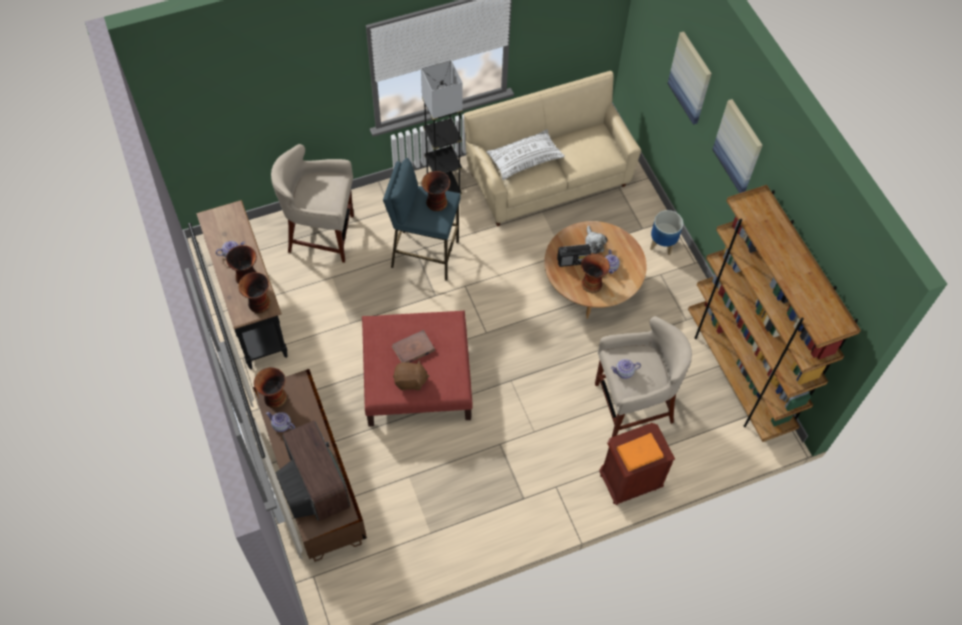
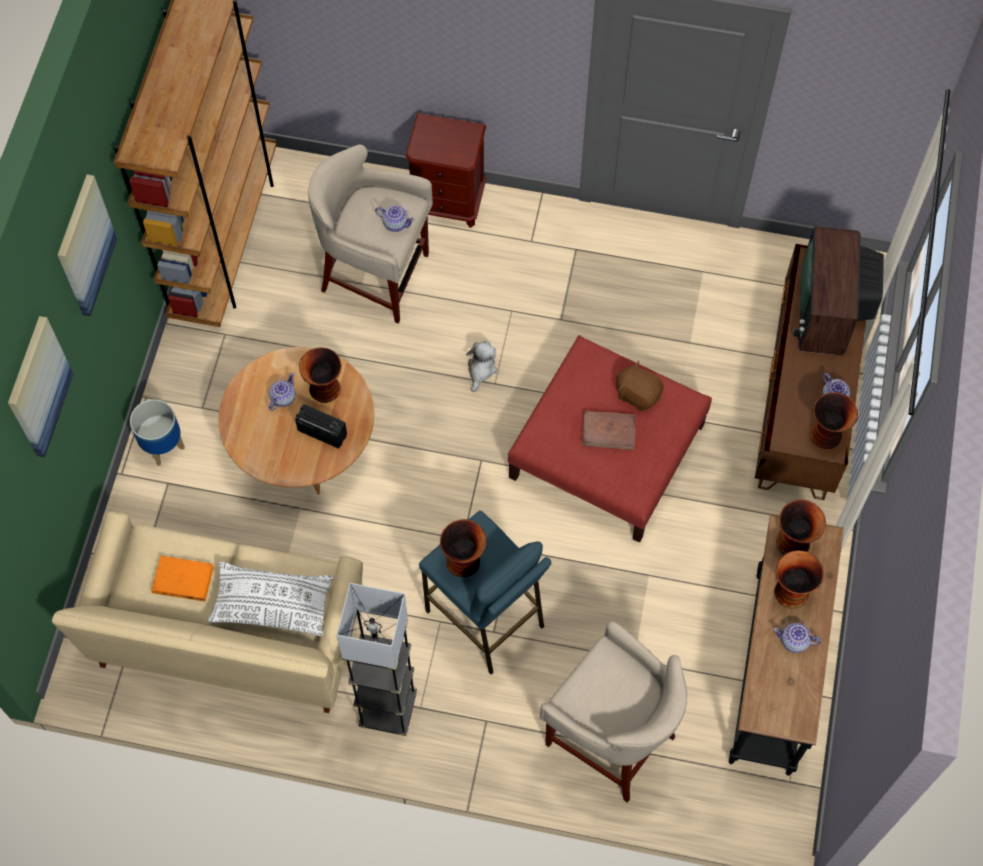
camera: 145 degrees left, 5 degrees up
plush toy [585,226,607,254] -> plush toy moved to [466,341,497,392]
orange book [617,433,664,471] -> orange book moved to [151,556,214,602]

